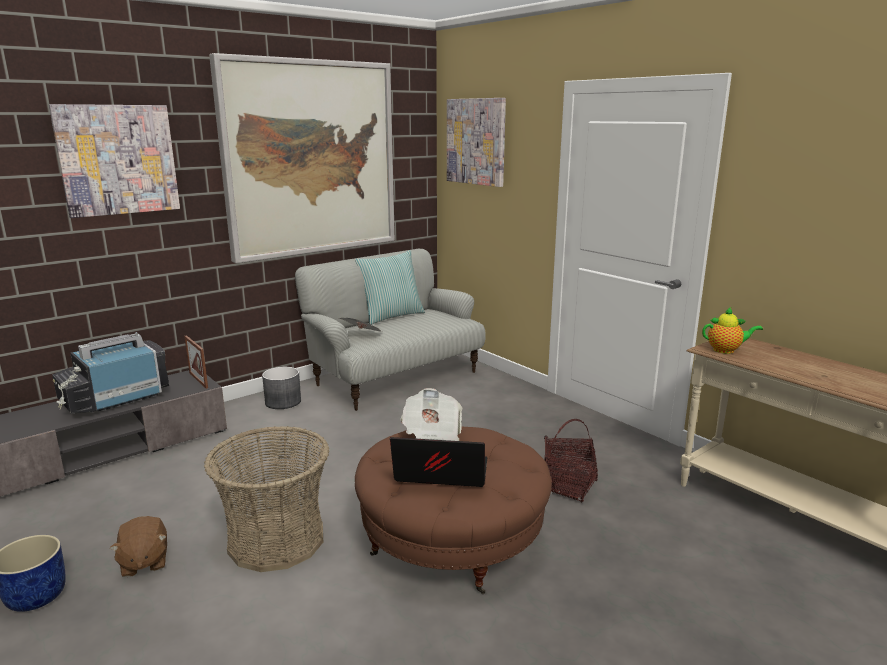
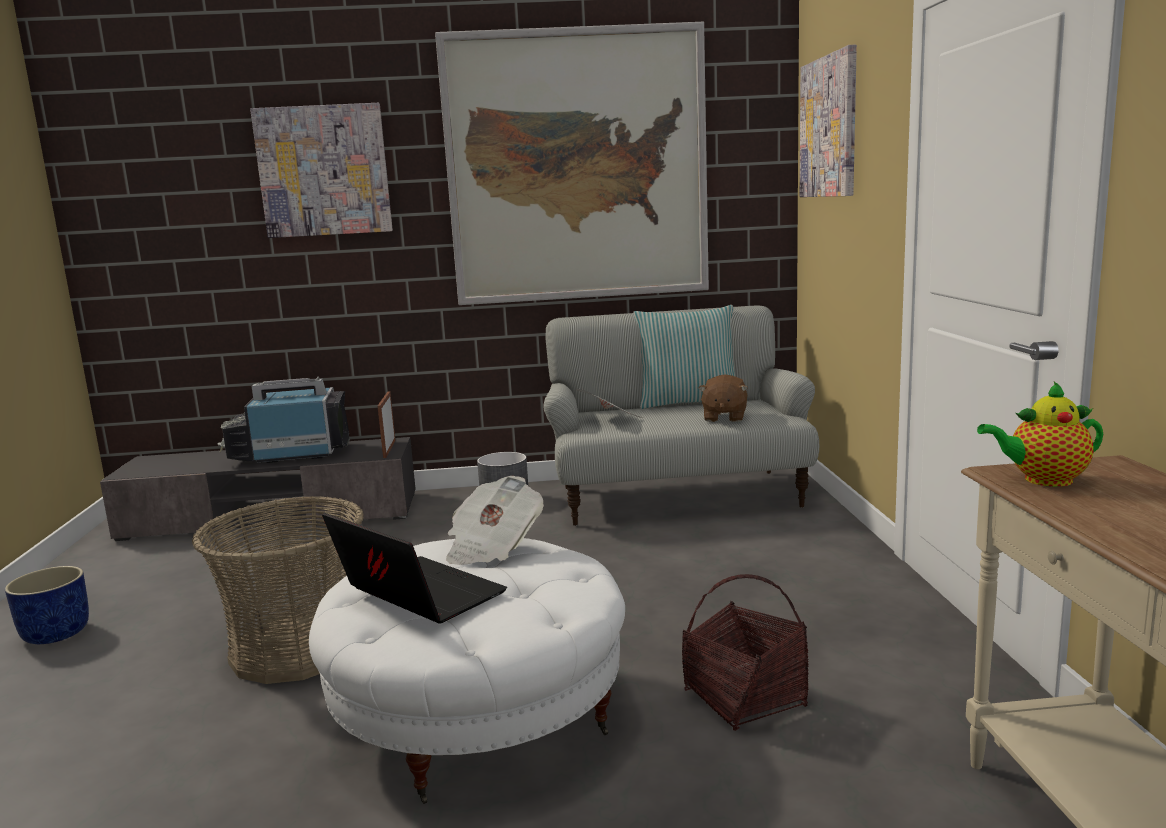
camera: 35 degrees right, 5 degrees down
brown plush toy [109,516,167,577] -> brown plush toy moved to [699,374,748,422]
brown ottoman [355,426,552,594] -> white ottoman [309,538,625,804]
teapot [702,307,763,354] -> teapot turned 135 degrees clockwise [977,382,1103,487]

